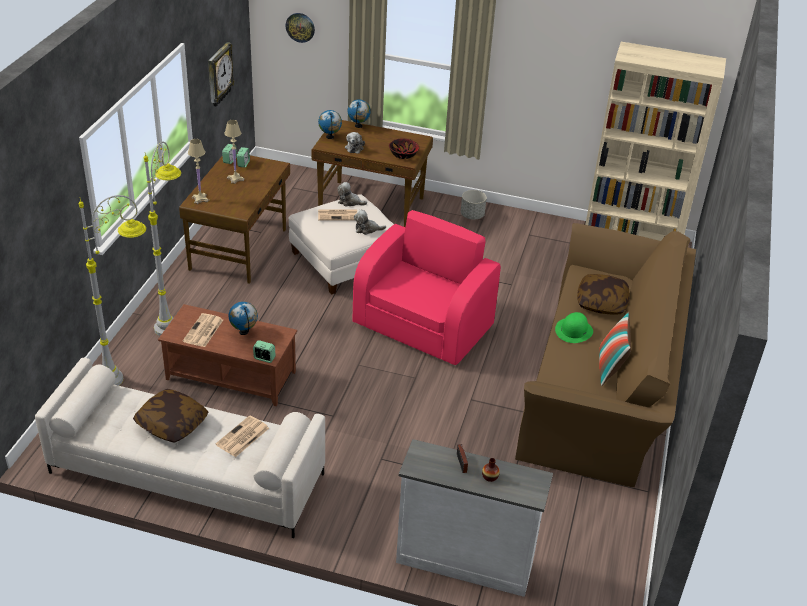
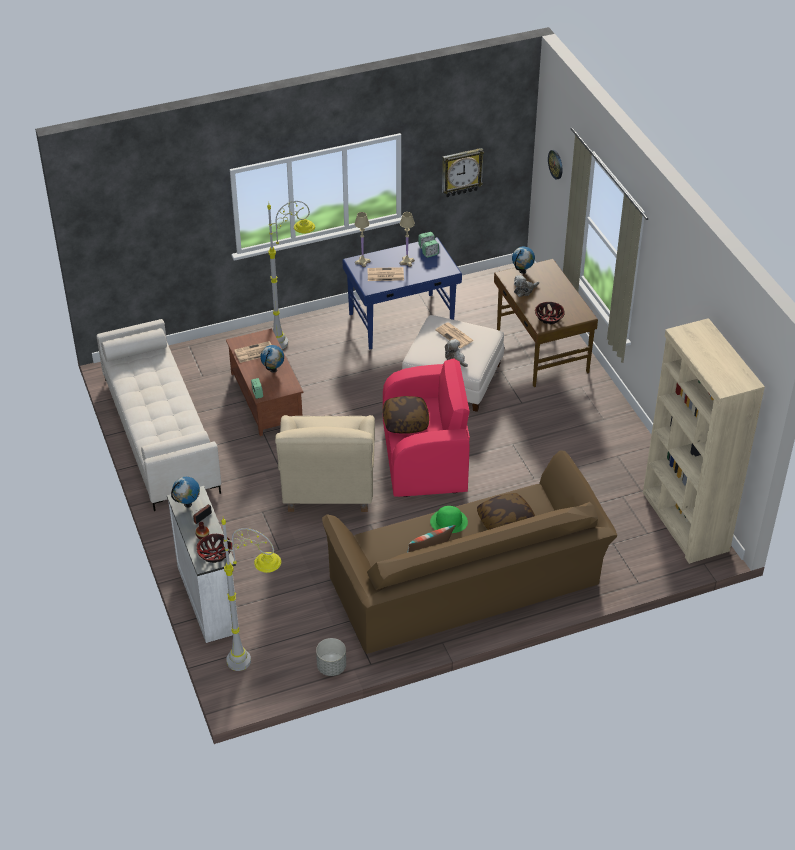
camera: 55 degrees right, 5 degrees up
grey floor lamp [79,195,146,386] -> grey floor lamp moved to [221,516,281,671]
pillow [133,389,208,442] -> pillow moved to [383,396,429,434]
brown desk [179,155,290,284] -> blue desk [343,237,462,350]
newspaper [216,415,269,457] -> newspaper moved to [367,267,404,281]
plush toy [338,182,367,207] -> none
globe [347,99,371,128] -> globe moved to [171,477,200,507]
grey planter [461,190,487,220] -> grey planter moved to [316,638,346,676]
none -> bowl [196,534,232,563]
none -> beige armchair [275,415,375,512]

